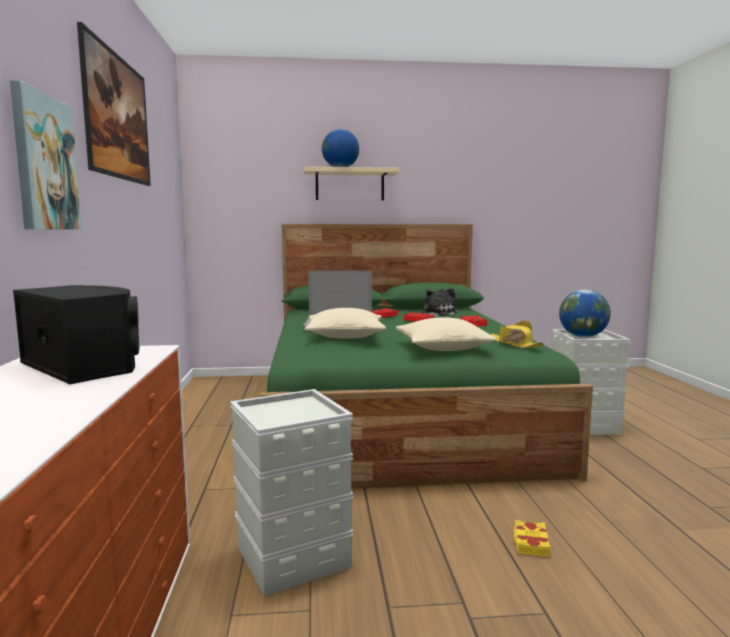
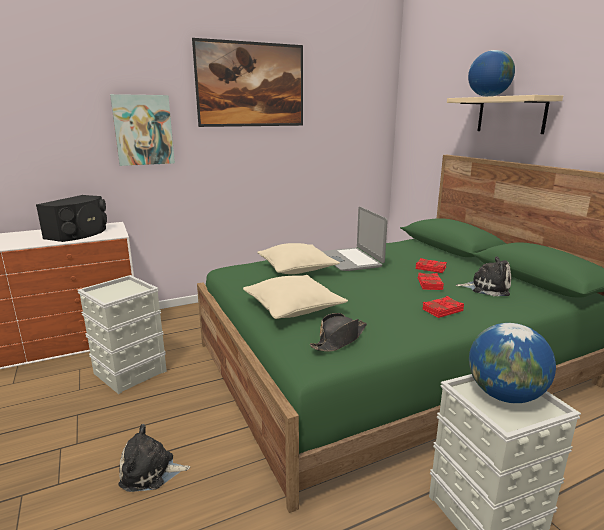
camera: 70 degrees right, 10 degrees up
yellow hat [491,321,545,348] -> black hat [310,313,367,352]
yellow book [514,520,551,557] -> plush toy [118,424,190,492]

